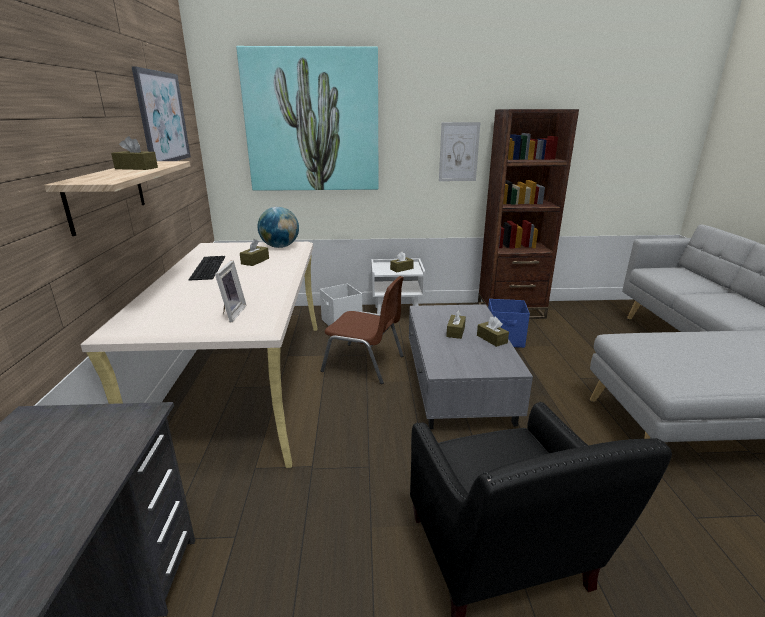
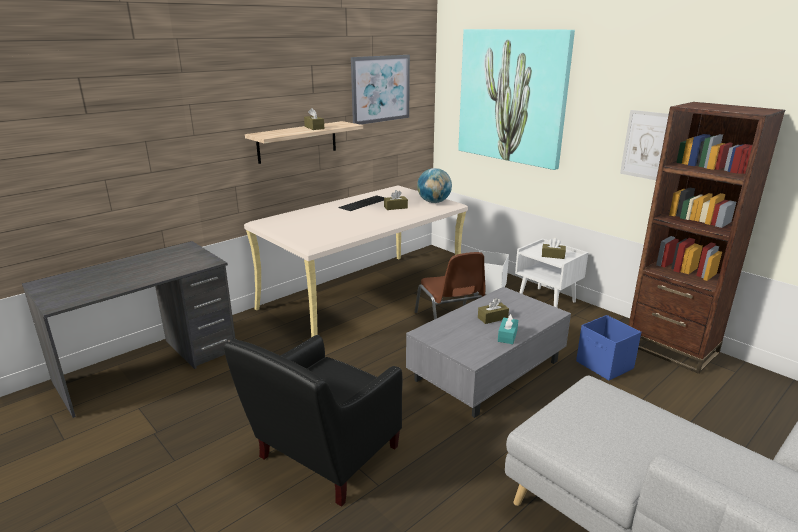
camera: 50 degrees right, 0 degrees up
picture frame [215,260,247,322] -> none
brown tissue box [477,317,509,347] -> turquoise tissue box [498,314,518,344]

